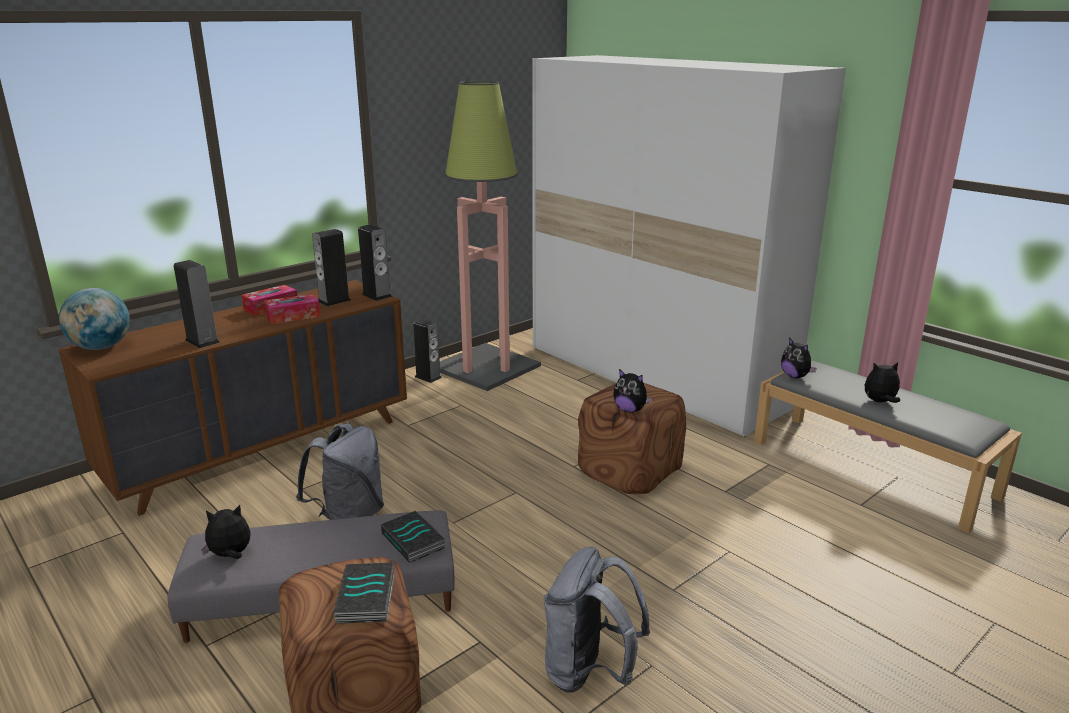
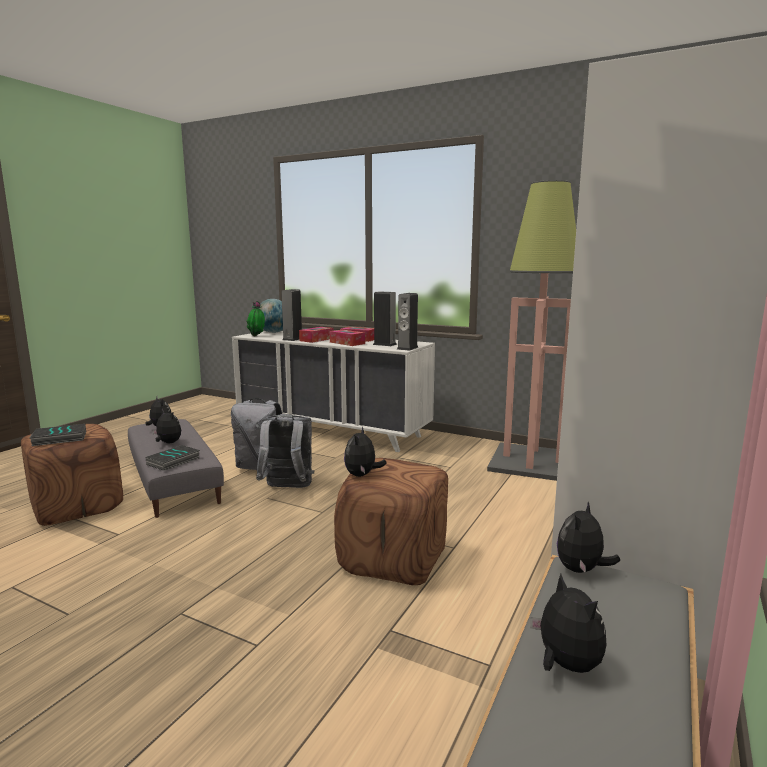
camera: 70 degrees right, 10 degrees down
brown dresser [59,280,407,516] -> white dresser [232,331,435,452]
speaker [413,319,442,383] -> none
grey backpack [543,546,650,693] -> grey backpack moved to [256,414,314,488]
none -> plush toy [153,409,181,443]
none -> potted plant [246,301,265,336]
none -> tissue box [299,327,334,343]

